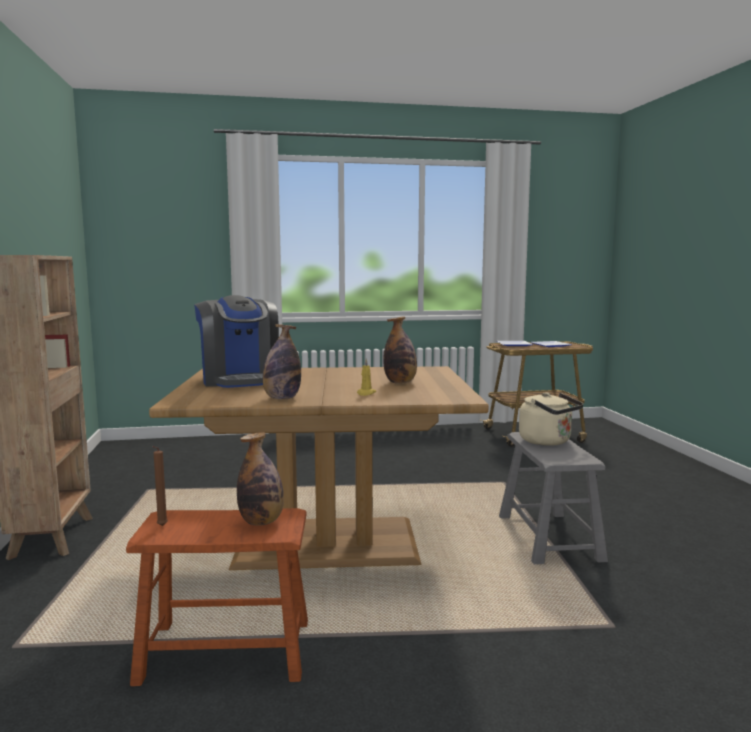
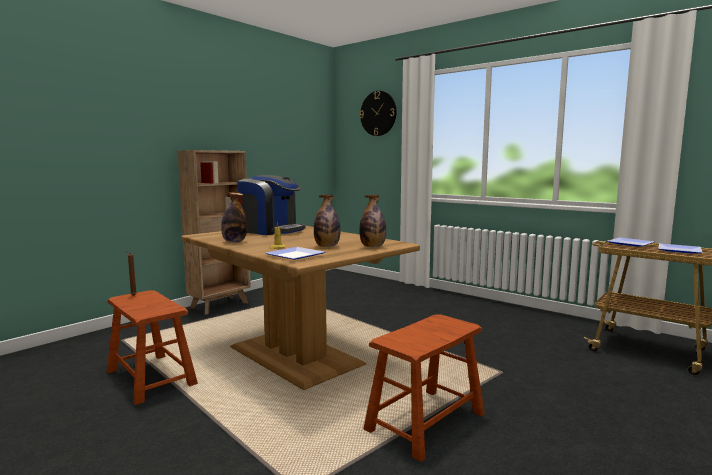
camera: 50 degrees right, 0 degrees up
coffee machine [194,295,279,388] -> coffee machine turned 90 degrees counterclockwise [237,175,306,235]
bottle [237,432,284,526] -> bottle moved to [359,194,386,247]
grey stool [499,432,608,564] -> brown stool [363,314,485,462]
beige kettle [519,392,583,446] -> none
none -> plate [265,247,325,260]
none -> wall clock [360,91,396,136]

